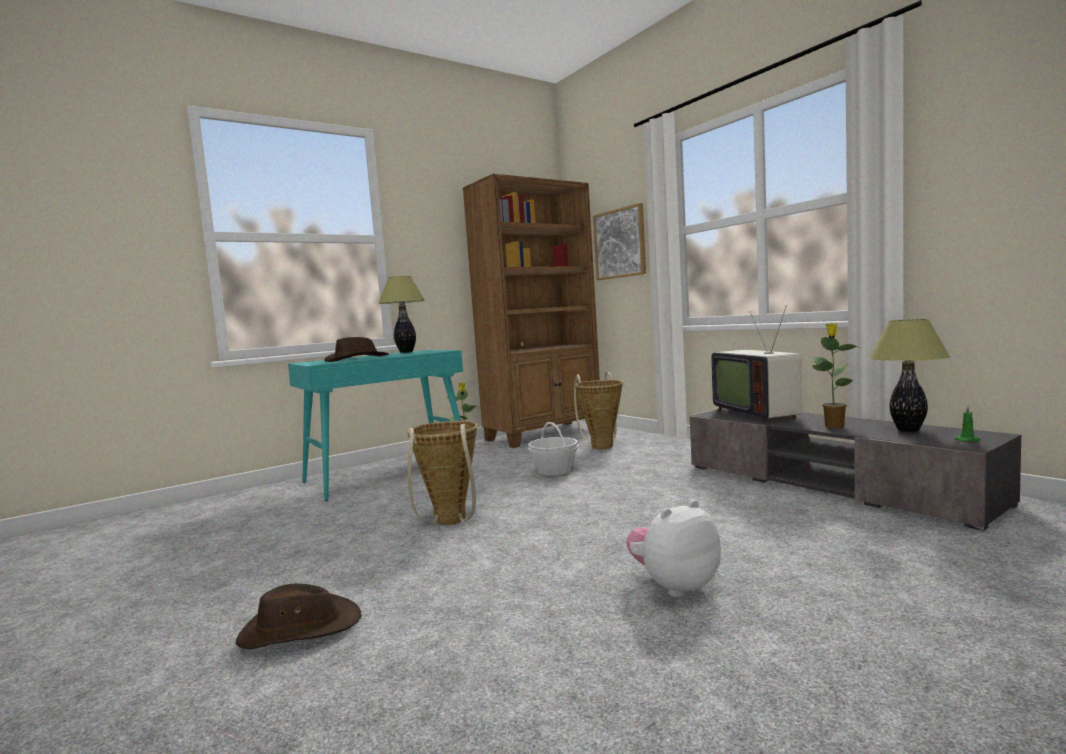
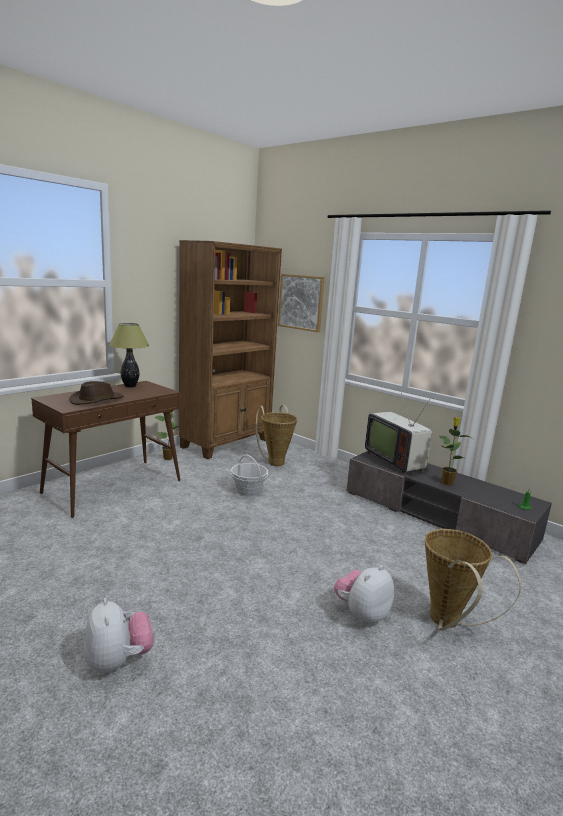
camera: 15 degrees left, 10 degrees up
brown hat [236,584,362,649] -> plush toy [84,598,153,674]
turquoise console table [288,350,463,501] -> brown console table [31,381,180,518]
basket [407,421,477,525] -> basket moved to [425,529,521,631]
table lamp [869,319,950,432] -> none

